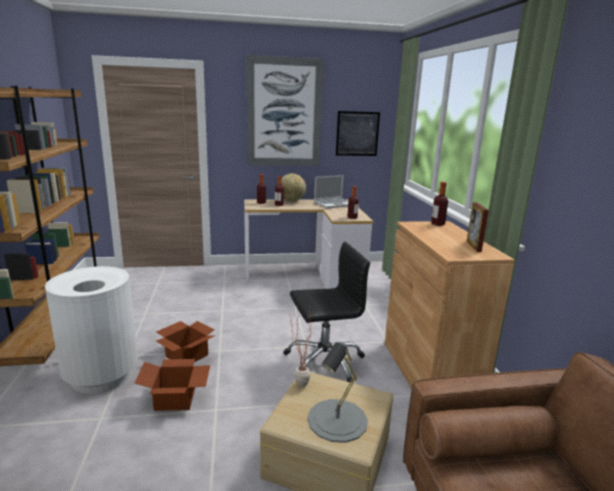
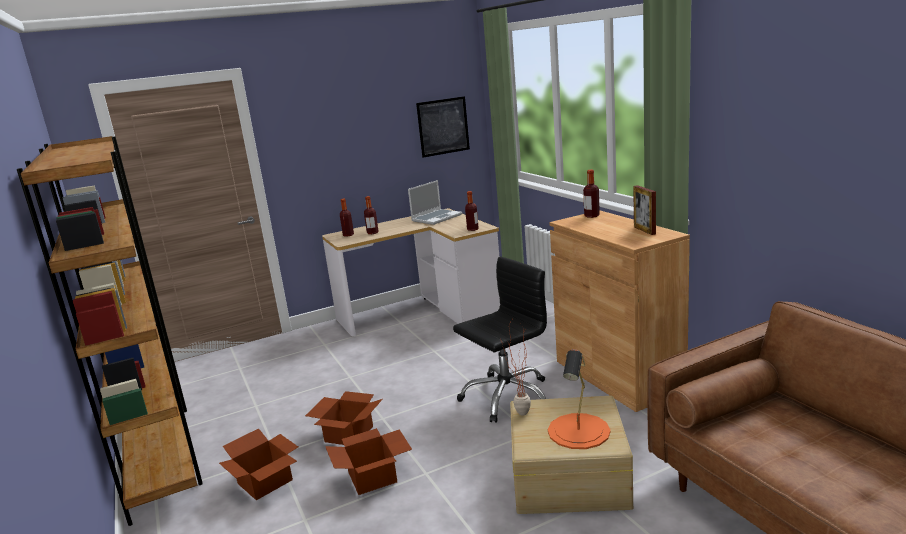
camera: 15 degrees left, 0 degrees up
white trash can [45,266,138,394] -> cardboard box [219,429,298,500]
picture [246,55,324,166] -> none
globe [281,174,306,202] -> none
grey table lamp [307,342,368,443] -> orange table lamp [548,349,611,449]

